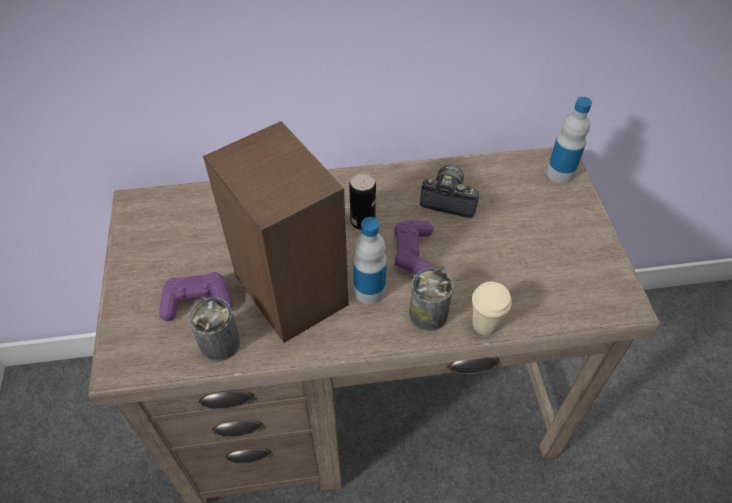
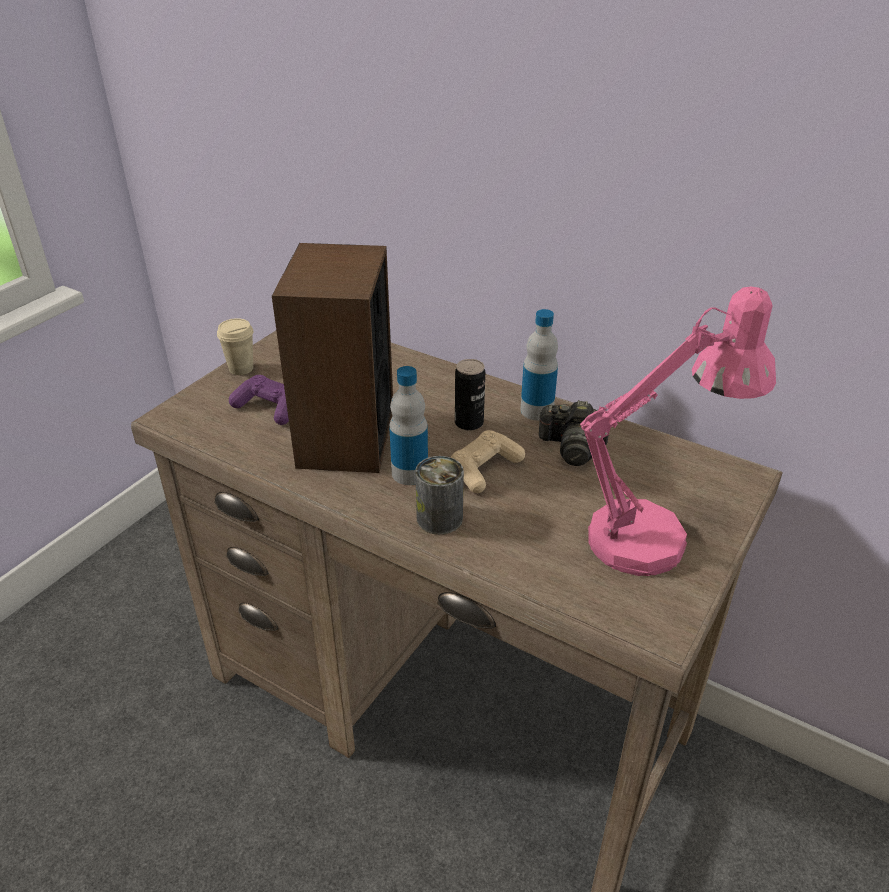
camera: 40 degrees right, 15 degrees down
can [189,298,240,362] -> none
purple game controller [394,221,435,274] -> beige game controller [451,430,525,493]
camera [420,164,481,218] -> camera turned 135 degrees clockwise [538,400,608,466]
beige cup [472,282,512,335] -> beige cup moved to [217,318,254,375]
bottle [546,97,592,183] -> bottle moved to [520,309,558,420]
none -> pink table lamp [580,287,776,576]

